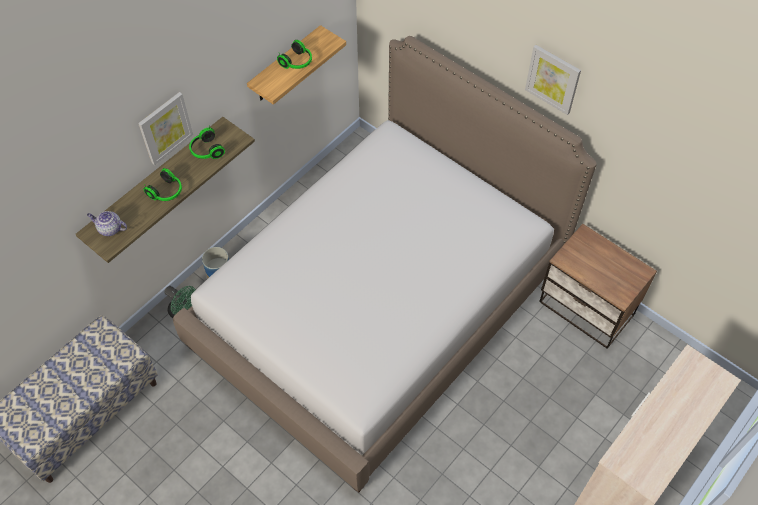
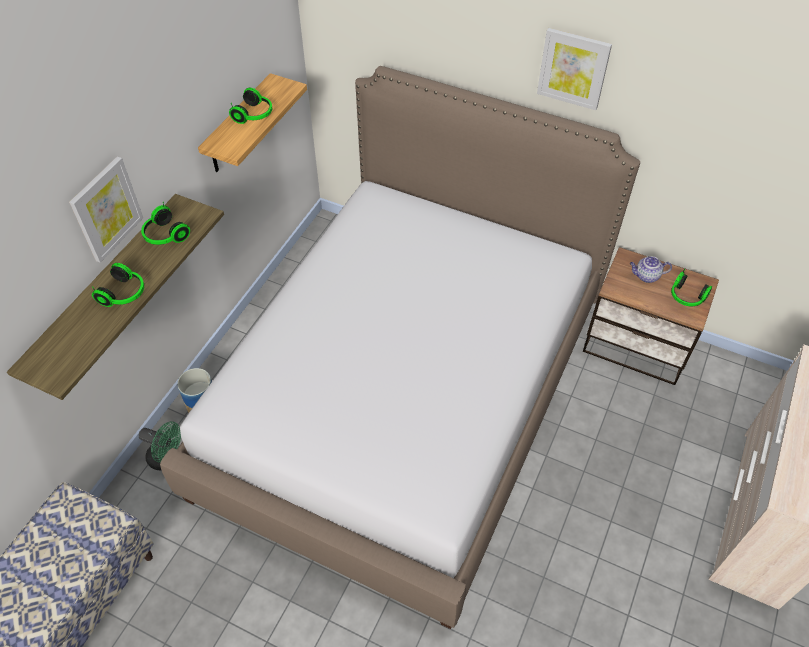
camera: 15 degrees left, 5 degrees down
teapot [87,211,127,236] -> teapot moved to [630,256,672,283]
none -> headphones [671,269,712,306]

